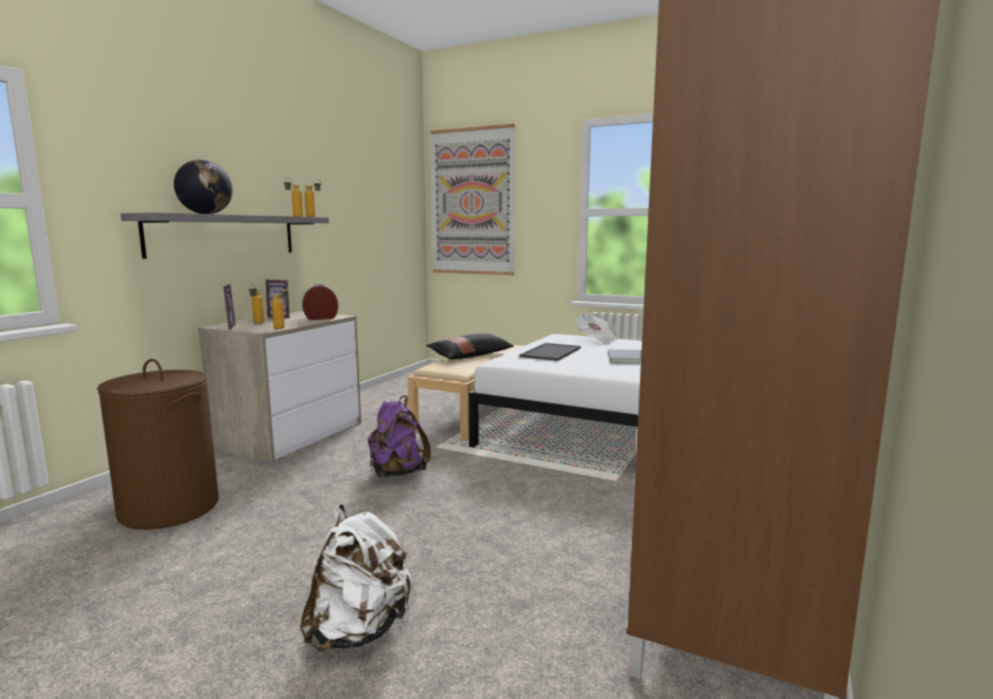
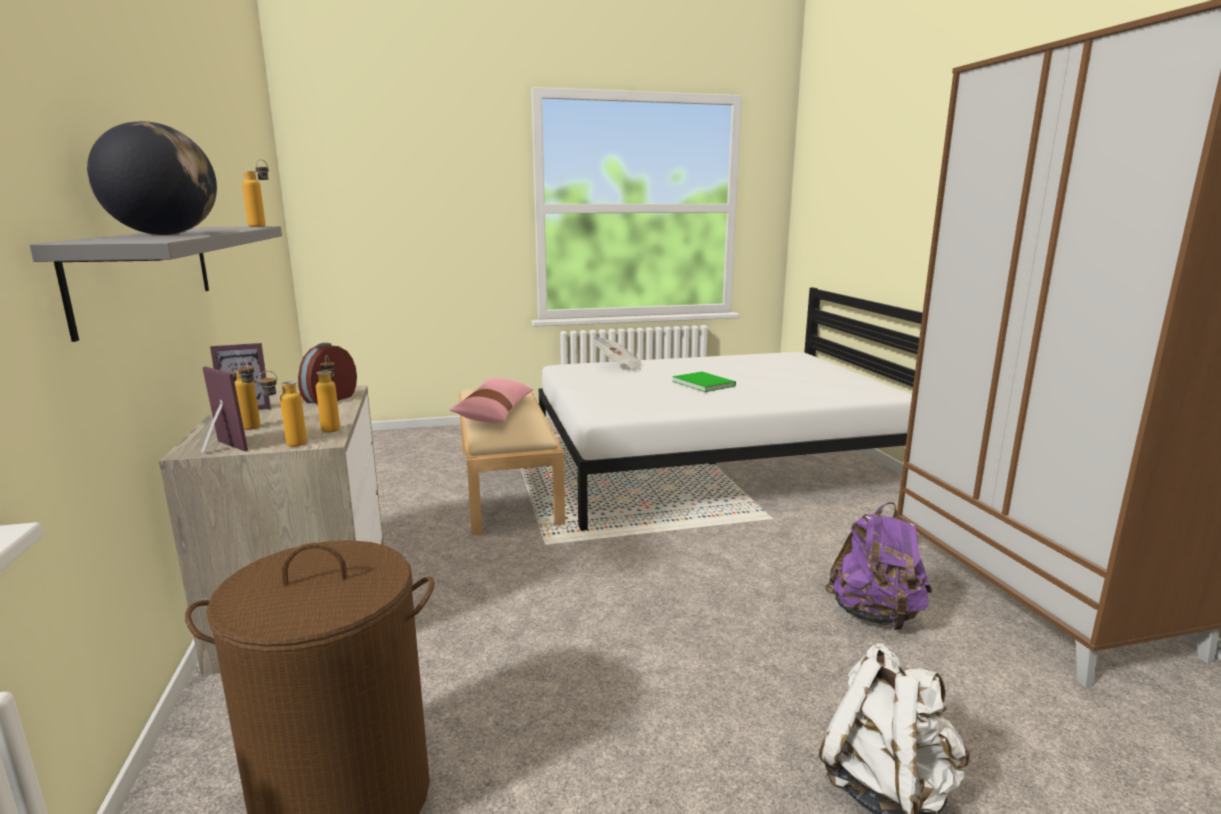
camera: 40 degrees left, 5 degrees up
bottle [284,178,303,217] -> bottle moved to [258,371,307,447]
purple backpack [368,395,431,478] -> purple backpack moved to [825,502,933,630]
black pillow [426,333,514,359] -> pink pillow [449,378,534,423]
picture [430,124,515,275] -> none
tray [519,343,581,361] -> none
grey book [607,349,642,364] -> green book [672,371,736,392]

